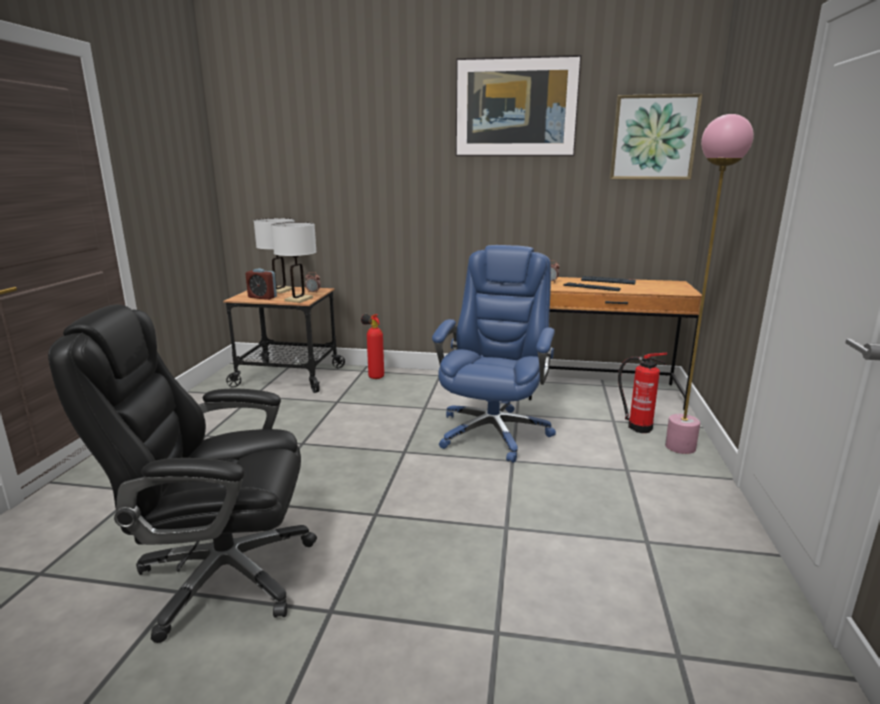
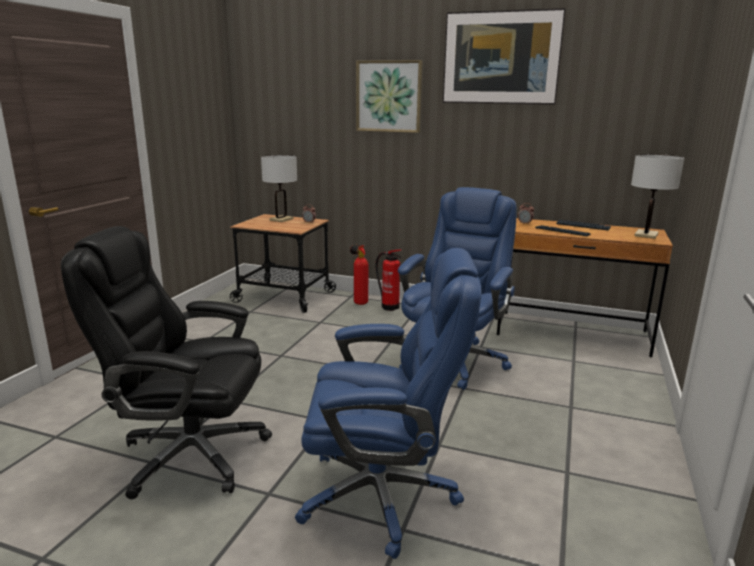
camera: 10 degrees right, 0 degrees up
alarm clock [246,268,277,300] -> none
white table lamp [271,222,317,303] -> white table lamp moved to [631,154,684,239]
picture [610,94,703,180] -> picture moved to [356,60,423,133]
fire extinguisher [618,353,667,433] -> fire extinguisher moved to [375,249,401,311]
pink floor lamp [665,114,754,454] -> none
none -> blue office chair [295,248,482,559]

